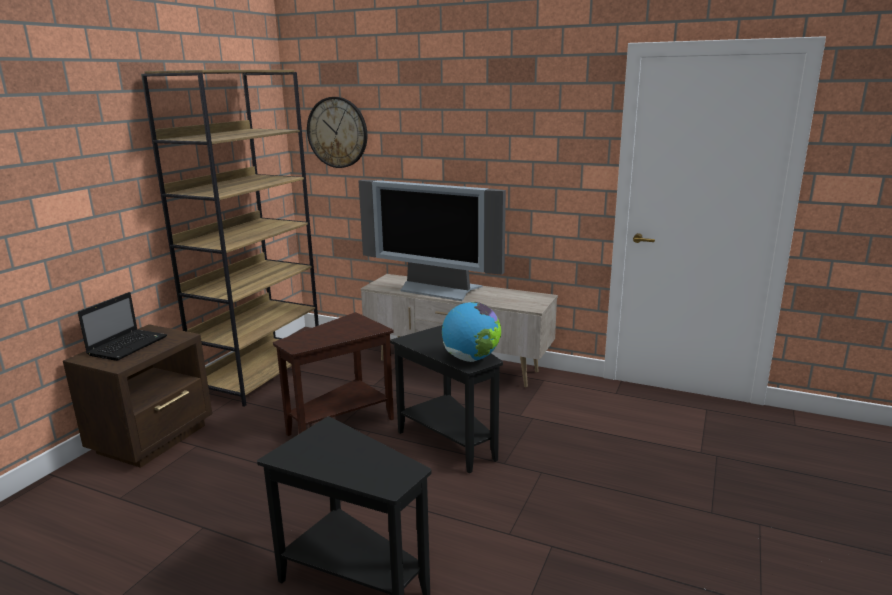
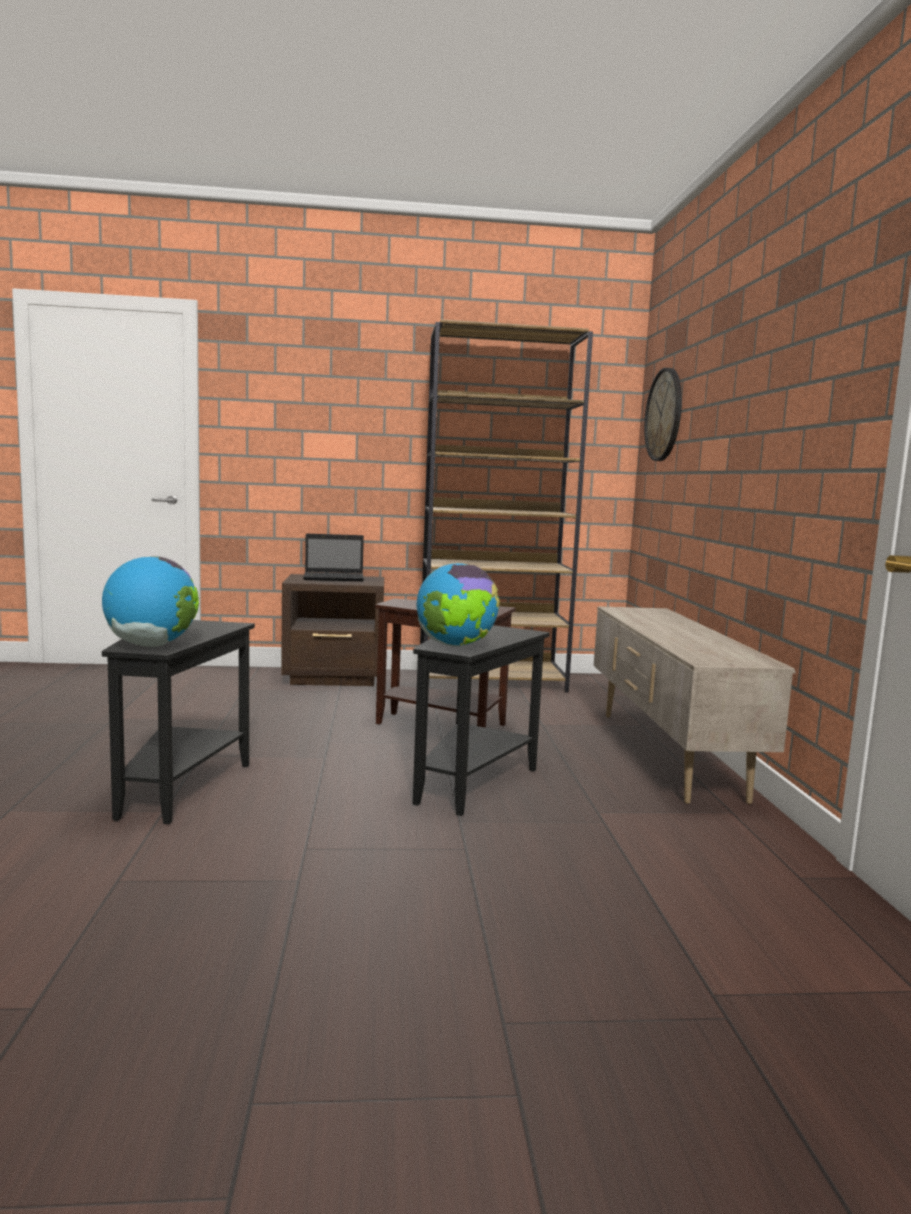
camera: 60 degrees right, 10 degrees down
television [358,180,506,301] -> none
none -> globe [102,556,199,647]

